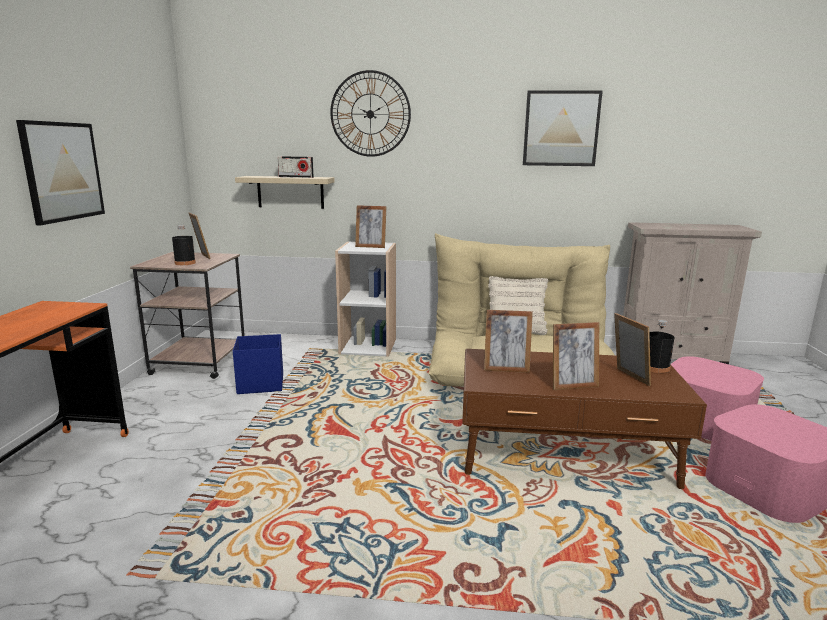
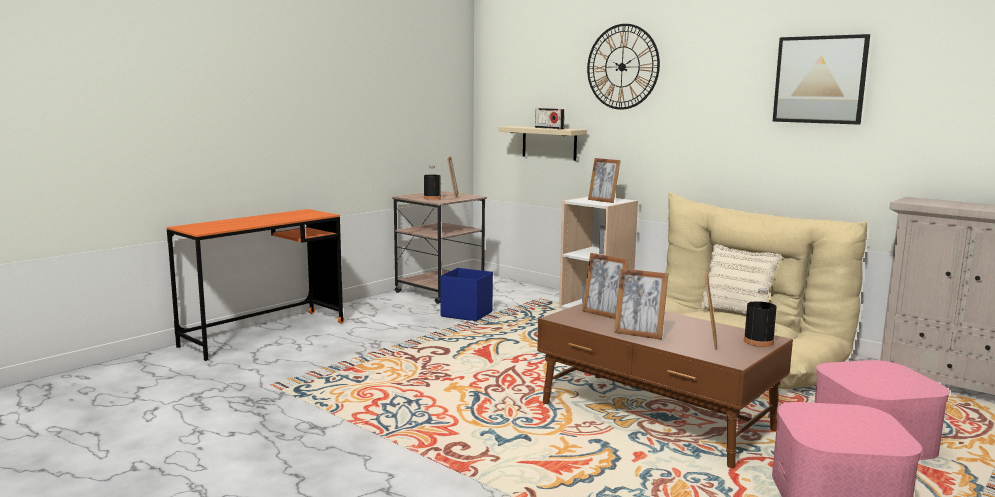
camera: 35 degrees right, 5 degrees down
picture [16,120,105,225] -> none

